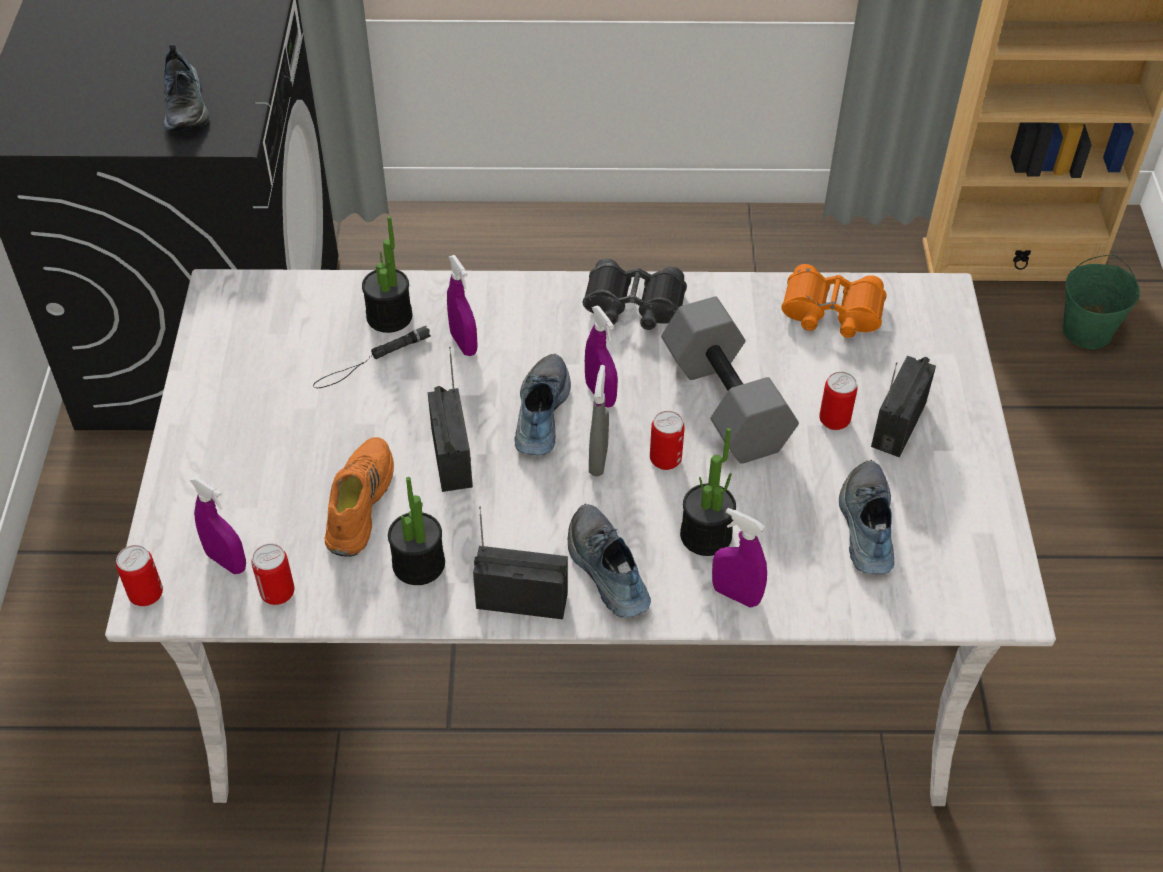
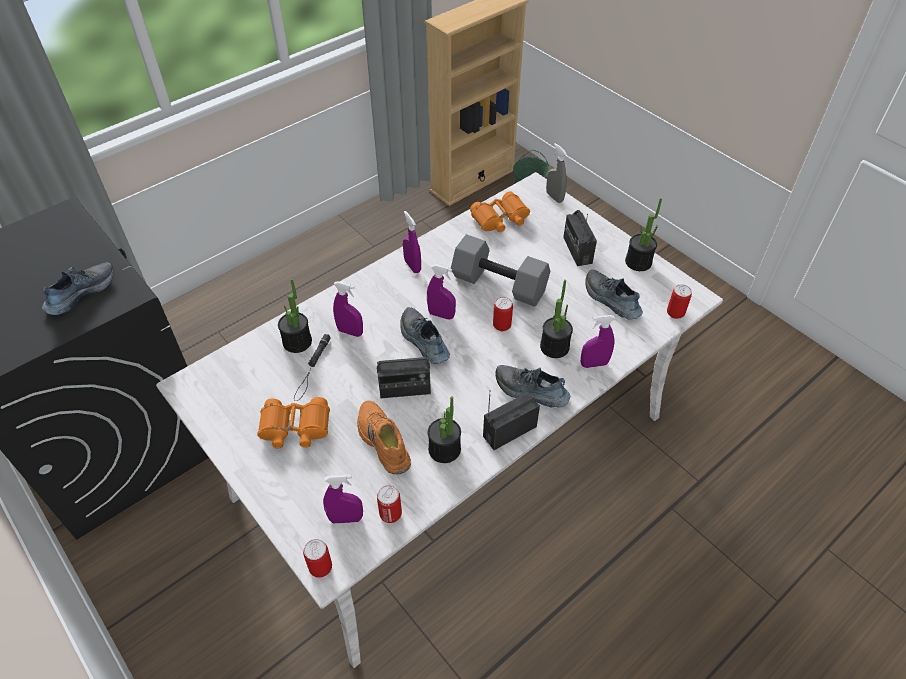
camera: 40 degrees left, 0 degrees up
shoe [164,44,209,131] -> shoe turned 90 degrees counterclockwise [42,262,114,315]
radio [428,347,473,492] -> radio turned 135 degrees clockwise [377,343,431,398]
black binoculars [582,259,687,330] -> purple spray bottle [403,211,421,273]
grey spray bottle [589,365,609,477] -> grey spray bottle moved to [546,143,567,203]
can [819,372,858,430] -> can moved to [667,284,692,319]
none -> orange binoculars [257,397,330,449]
none -> potted plant [625,198,662,271]

